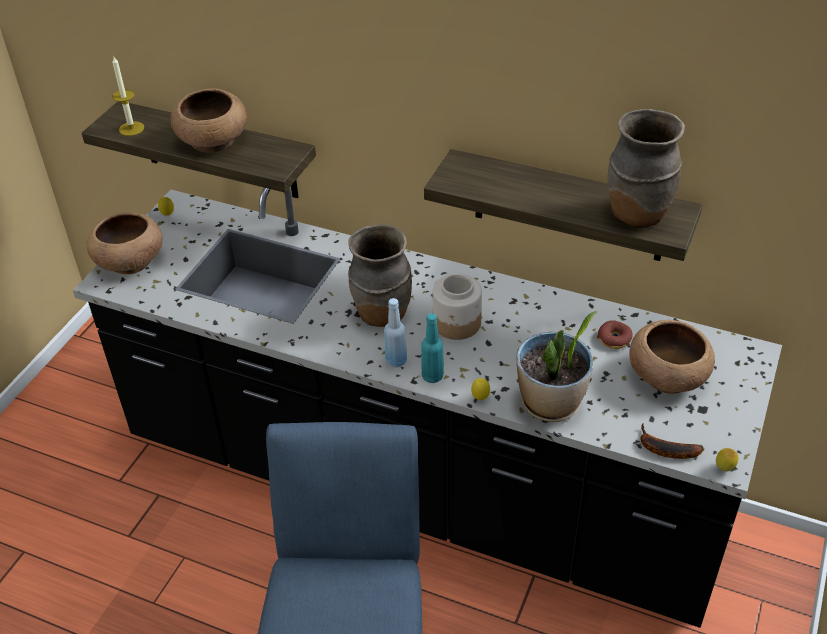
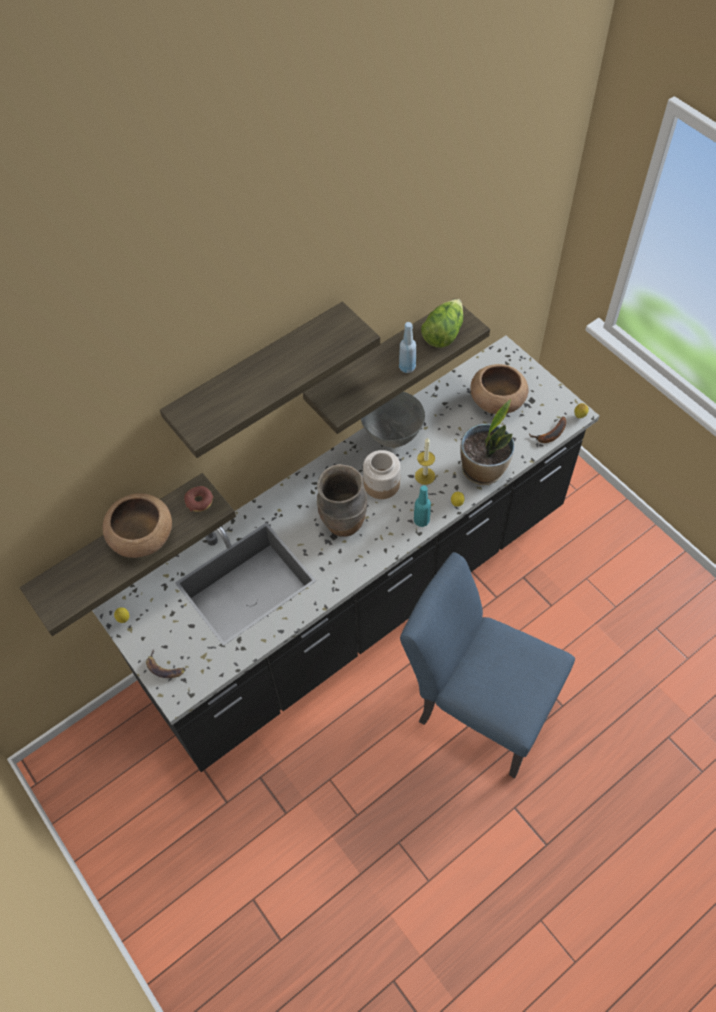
camera: 60 degrees left, 15 degrees up
brown bowl [87,212,163,274] -> banana [146,649,185,678]
candle [112,57,144,136] -> candle moved to [415,437,435,485]
blue bottle [384,298,407,368] -> blue bottle moved to [399,322,416,373]
donut [597,320,633,349] -> donut moved to [184,486,213,512]
brown vase [607,109,685,227] -> lettuce [421,299,464,348]
none -> shelf [160,301,380,458]
none -> grey bowl [361,392,425,448]

